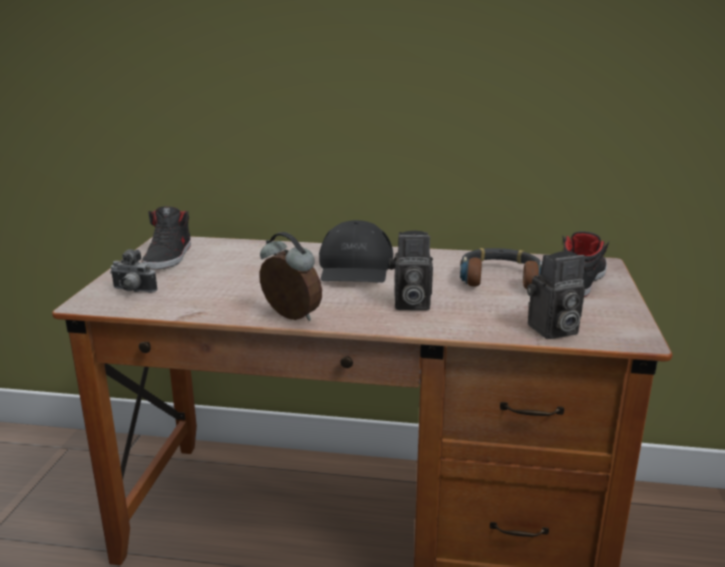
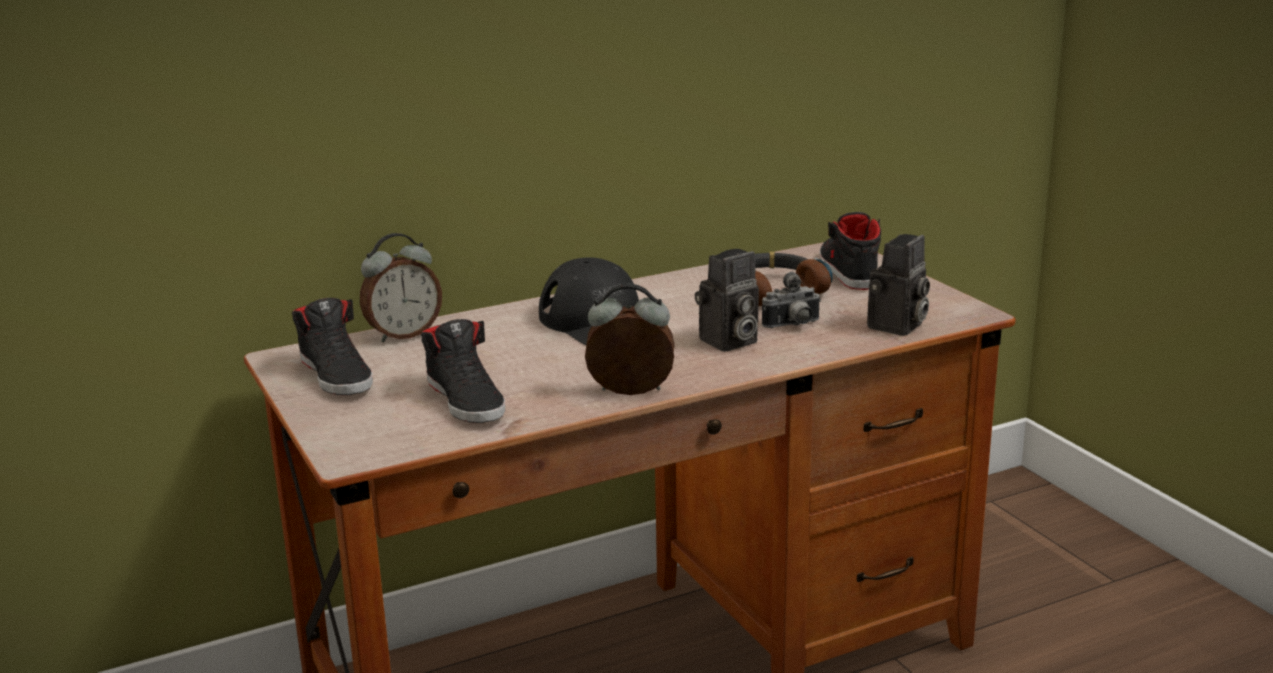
camera: 35 degrees left, 0 degrees up
camera [110,249,157,293] -> camera moved to [762,272,821,328]
none -> alarm clock [360,233,442,342]
none -> black shoe [421,319,505,423]

